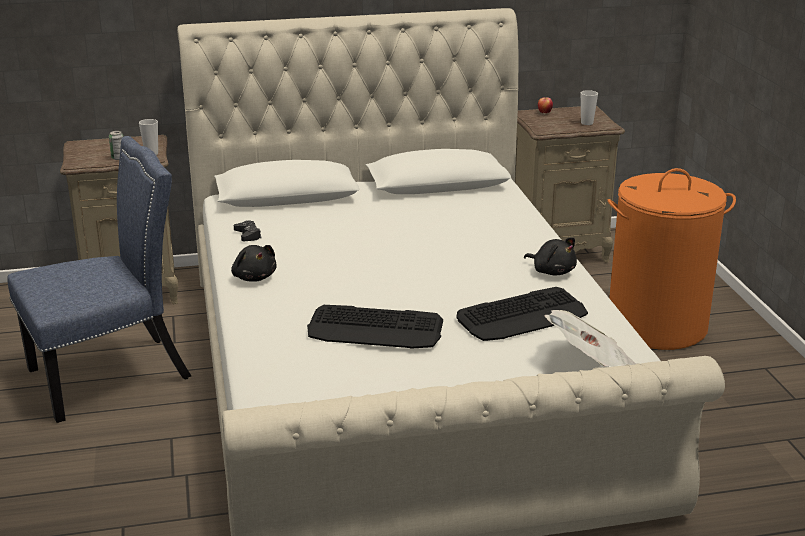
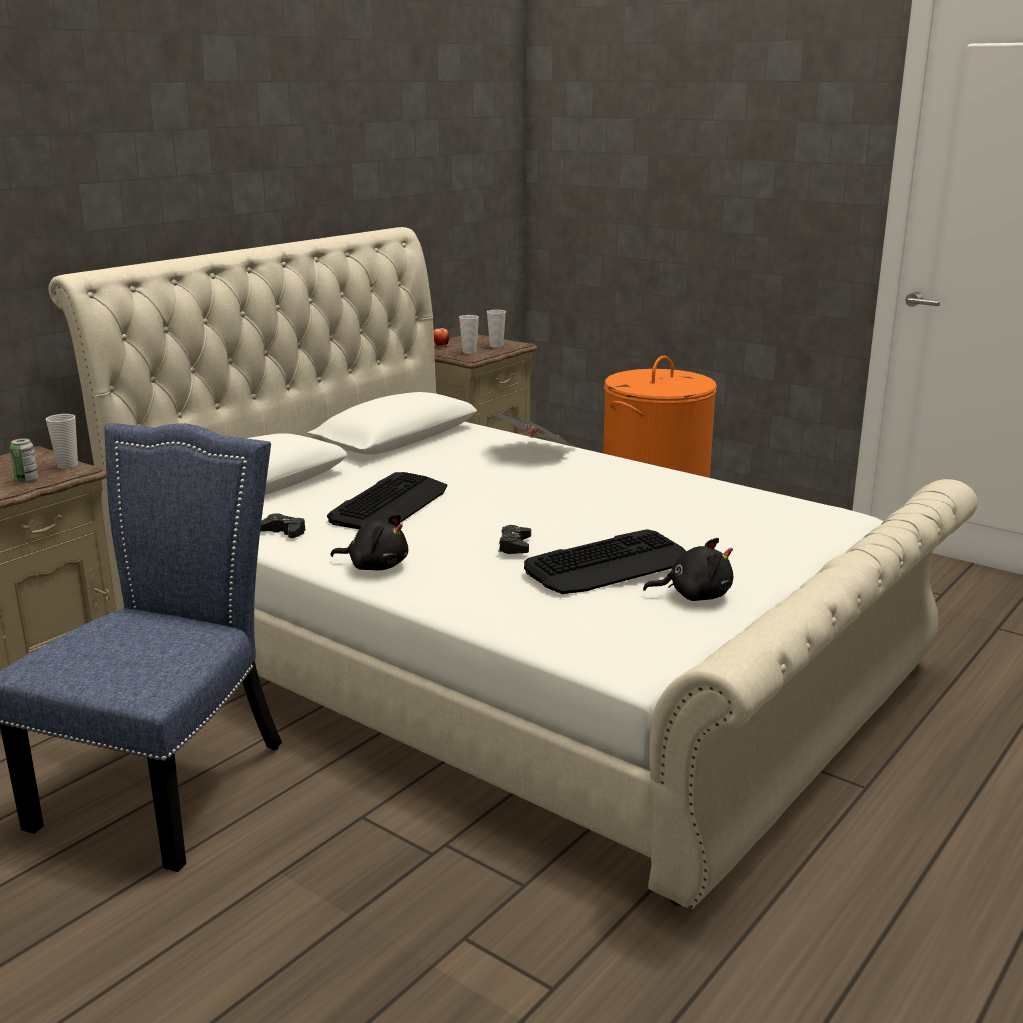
camera: 40 degrees left, 5 degrees down
keyboard [456,287,588,341] -> keyboard moved to [327,472,447,529]
black plush toy [524,237,577,275] -> black plush toy moved to [643,538,733,601]
newspaper [544,310,636,367] -> newspaper moved to [491,414,574,446]
none -> cup [459,315,479,354]
none -> black game controller [498,525,531,554]

